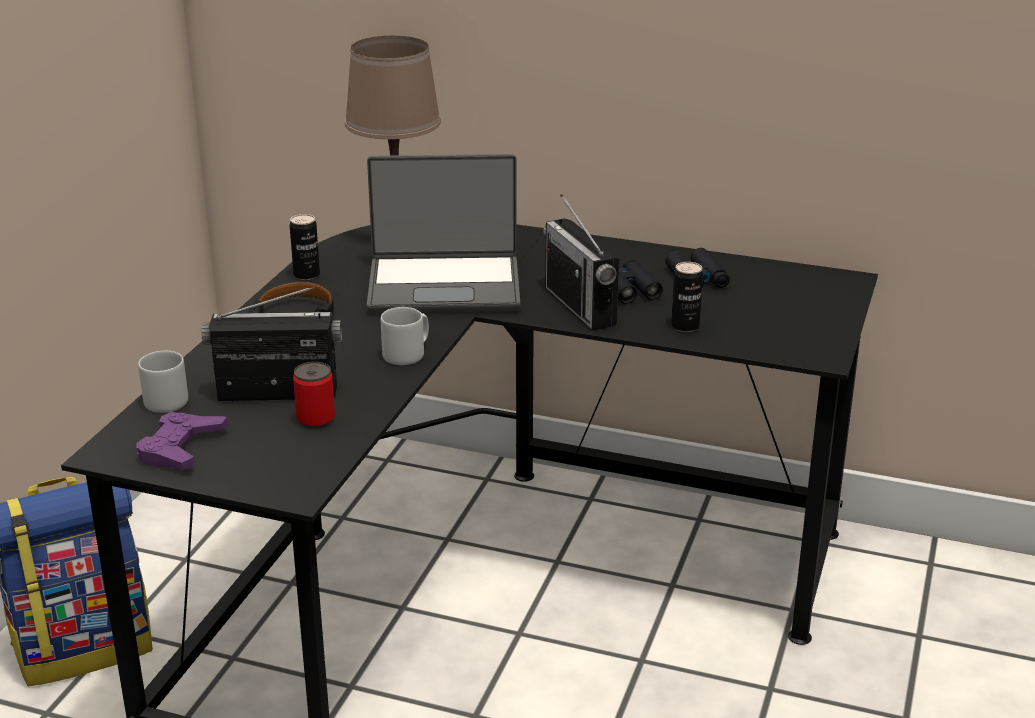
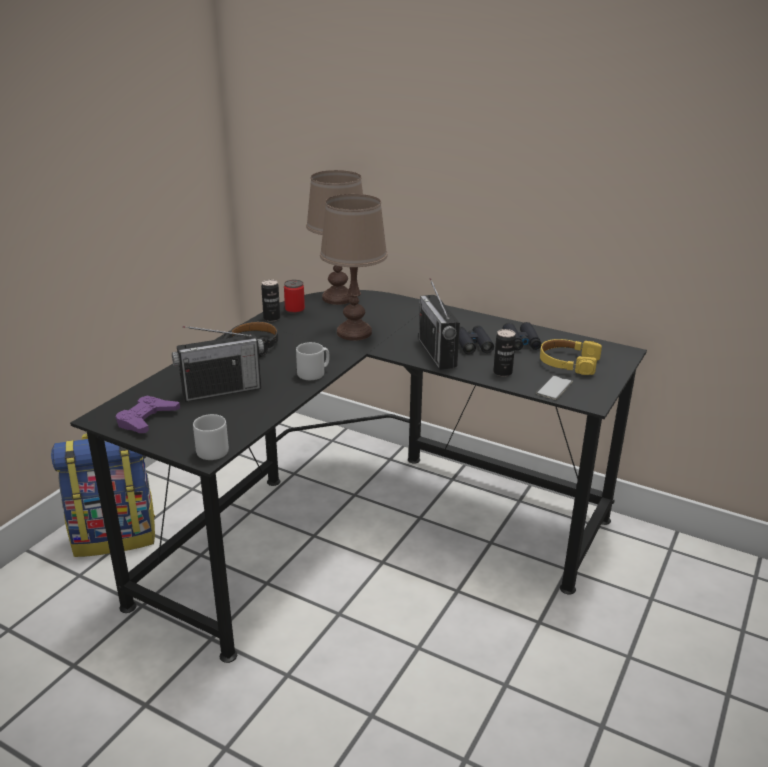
camera: 10 degrees right, 0 degrees up
grey mug [138,351,188,413] -> grey mug moved to [193,414,229,460]
radio [201,286,342,402] -> radio turned 150 degrees clockwise [172,326,264,402]
can [293,362,335,429] -> can moved to [284,280,305,314]
laptop [367,154,520,314] -> brown table lamp [320,194,388,341]
none -> phone [536,375,573,400]
none -> yellow headphones [540,339,602,375]

